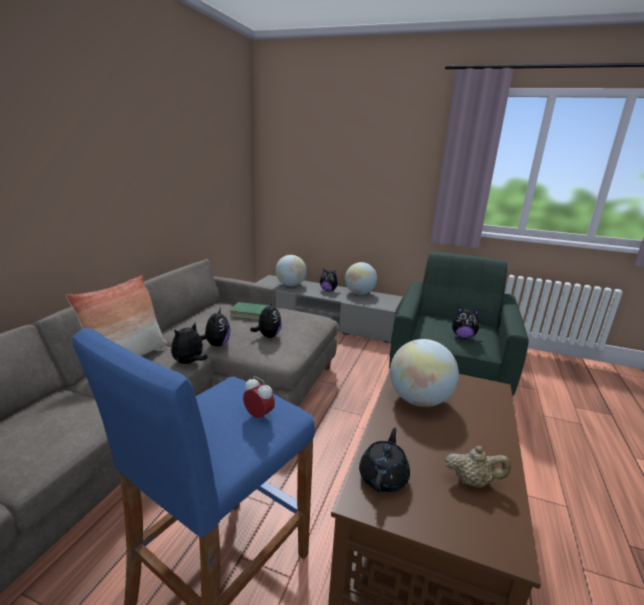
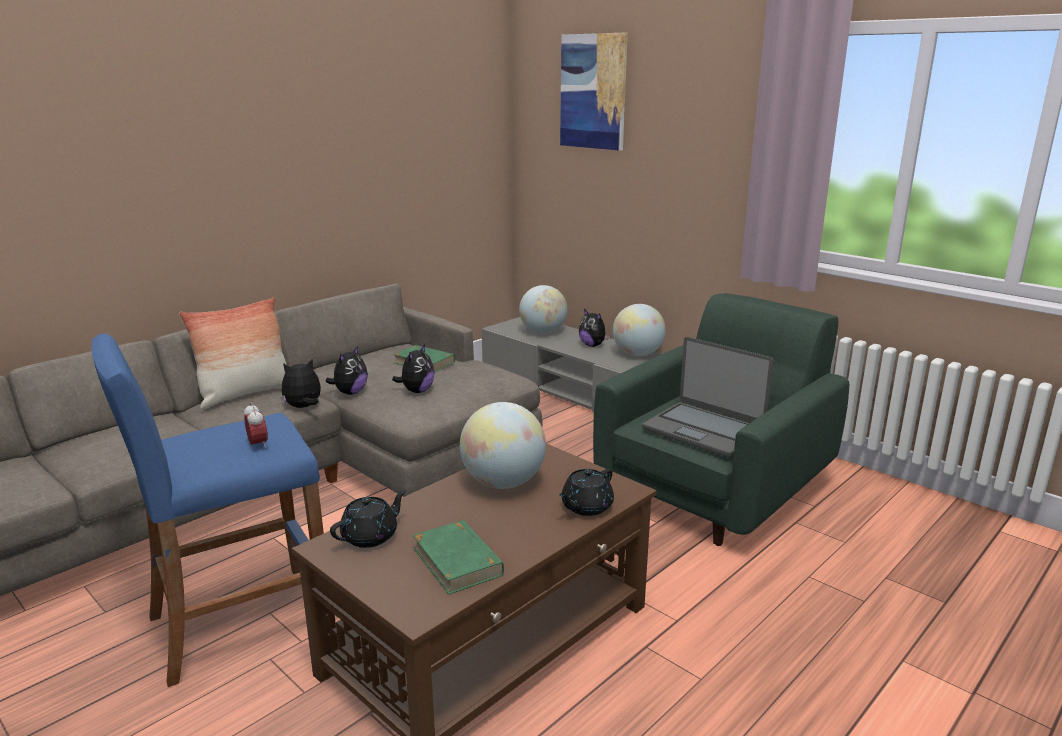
camera: 25 degrees right, 0 degrees up
beige teapot [445,446,511,488] -> green book [413,520,504,595]
plush toy [452,307,480,338] -> laptop [642,337,774,457]
none -> black teapot [559,469,614,516]
none -> picture [560,33,628,151]

